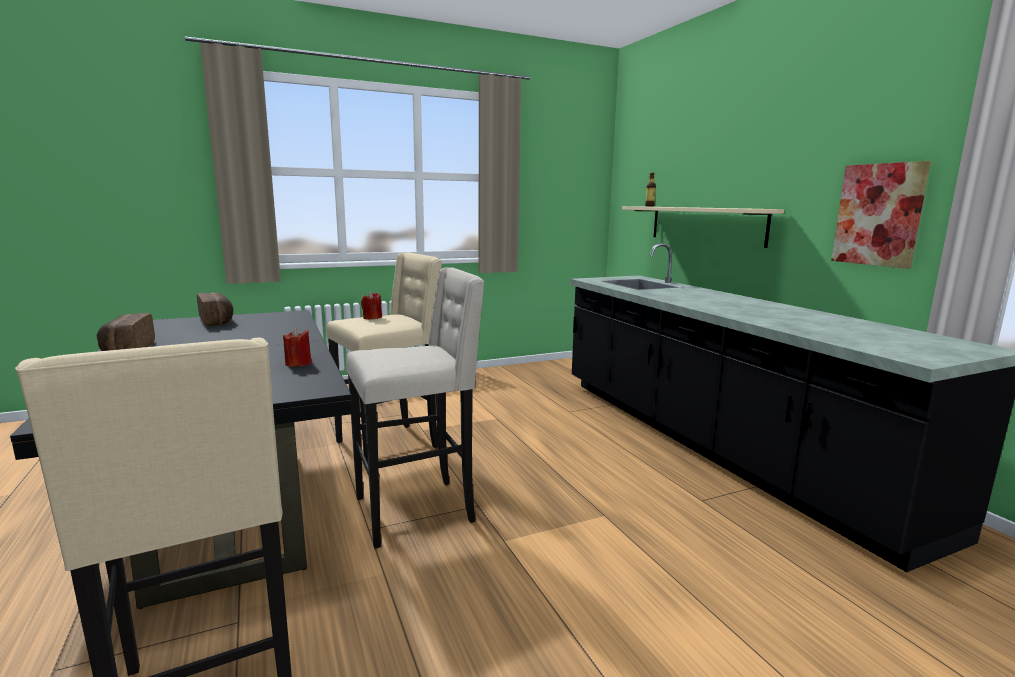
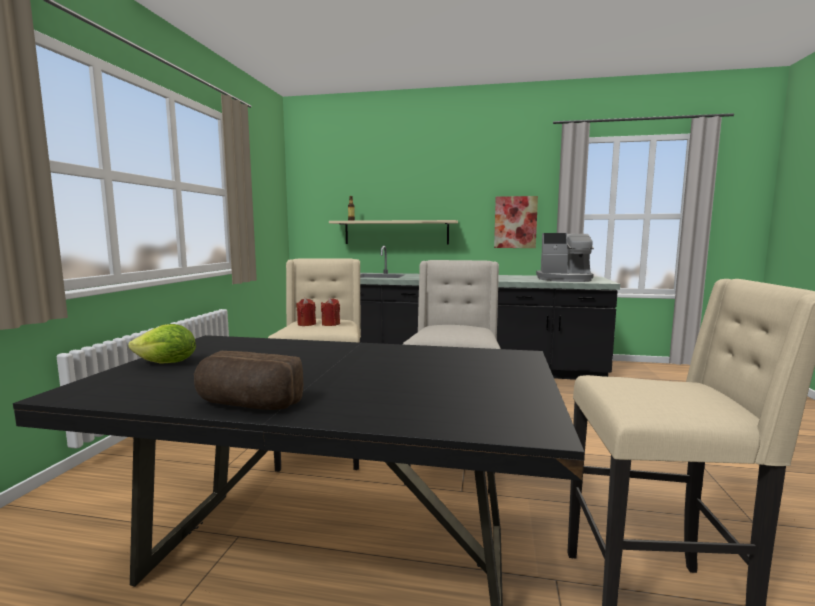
camera: 55 degrees left, 5 degrees down
bread [197,292,233,326] -> lettuce [128,324,196,364]
red candle [283,328,312,367] -> red candle moved to [321,298,340,326]
none -> coffee machine [536,233,594,282]

